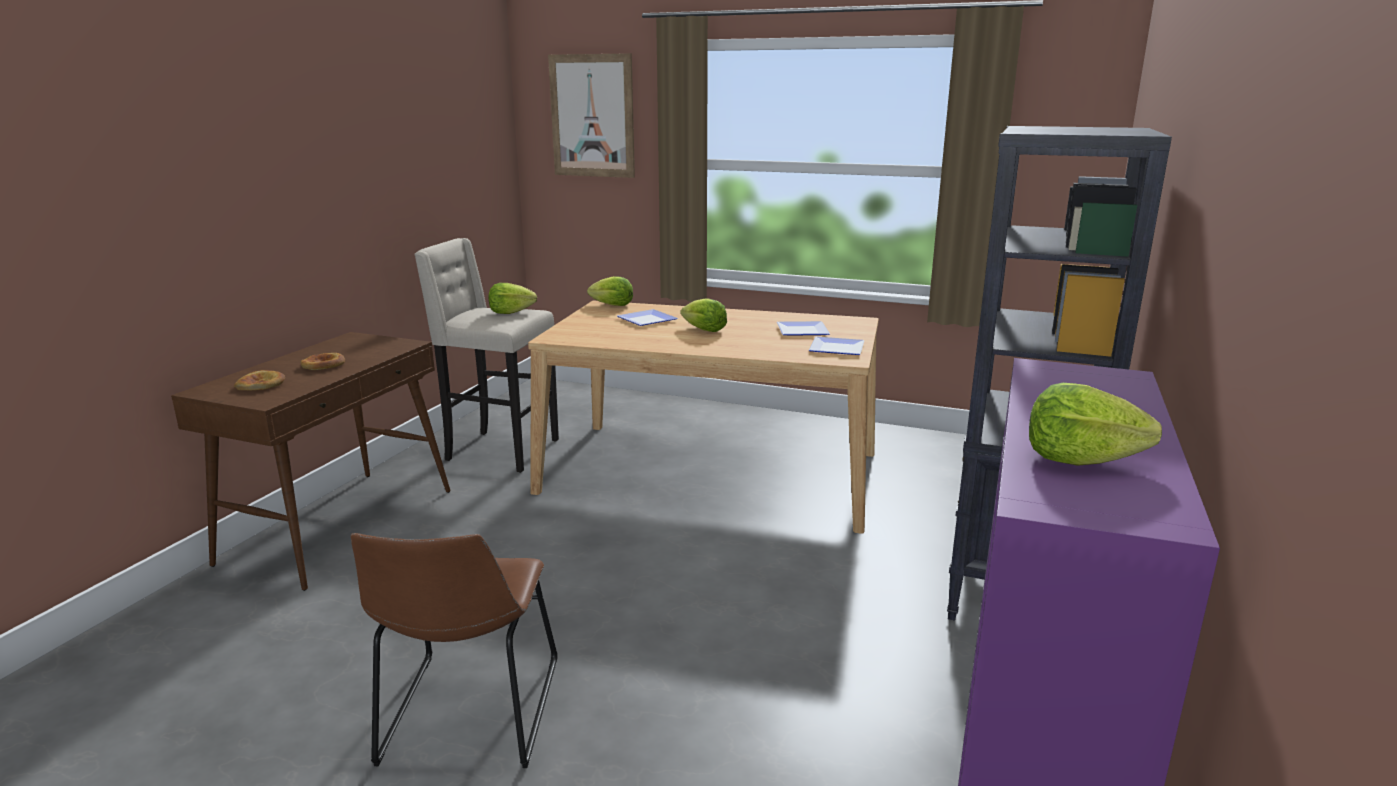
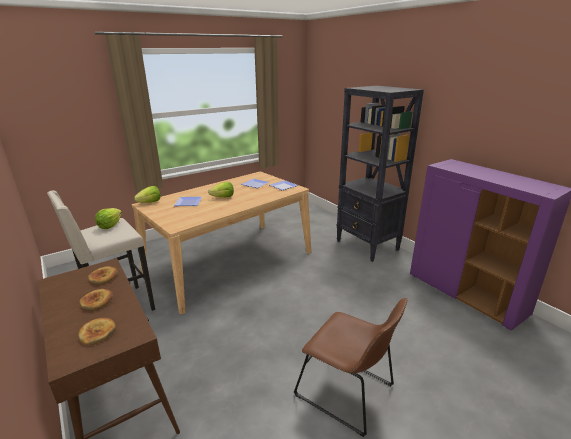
camera: 55 degrees left, 5 degrees up
picture [548,53,635,178] -> none
lettuce [1029,383,1162,466] -> none
none -> bread [88,266,118,284]

